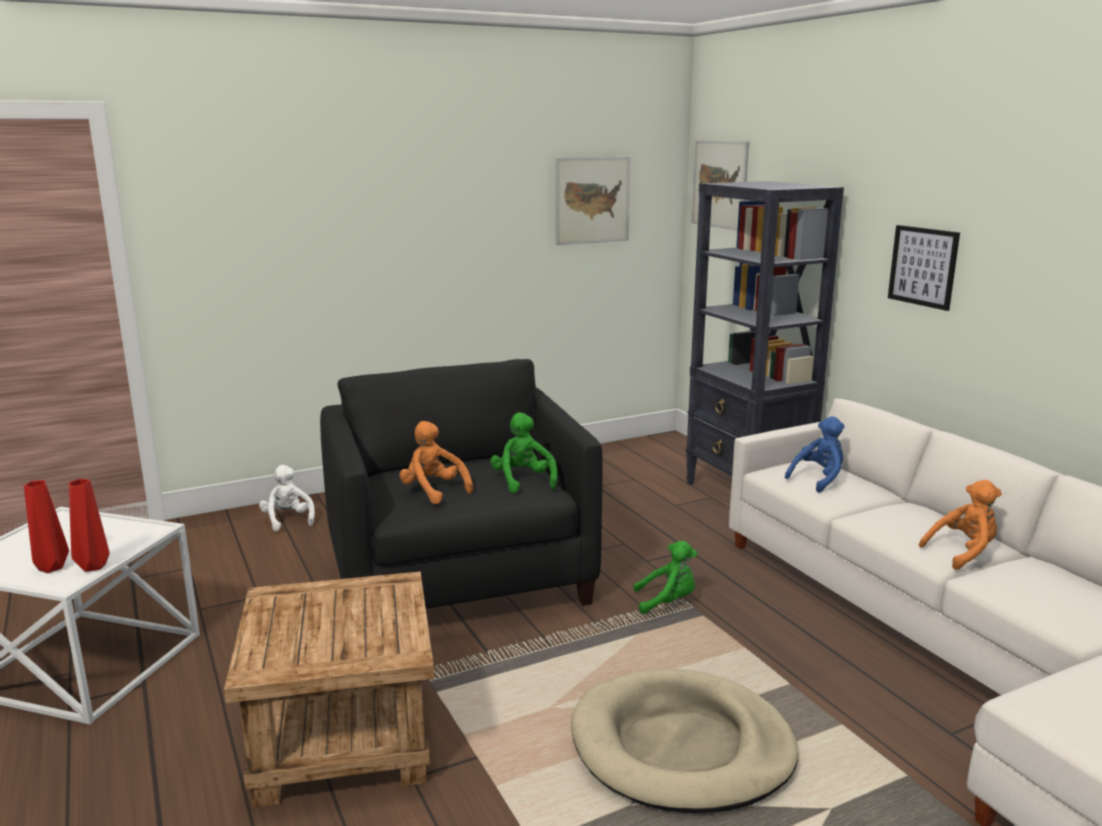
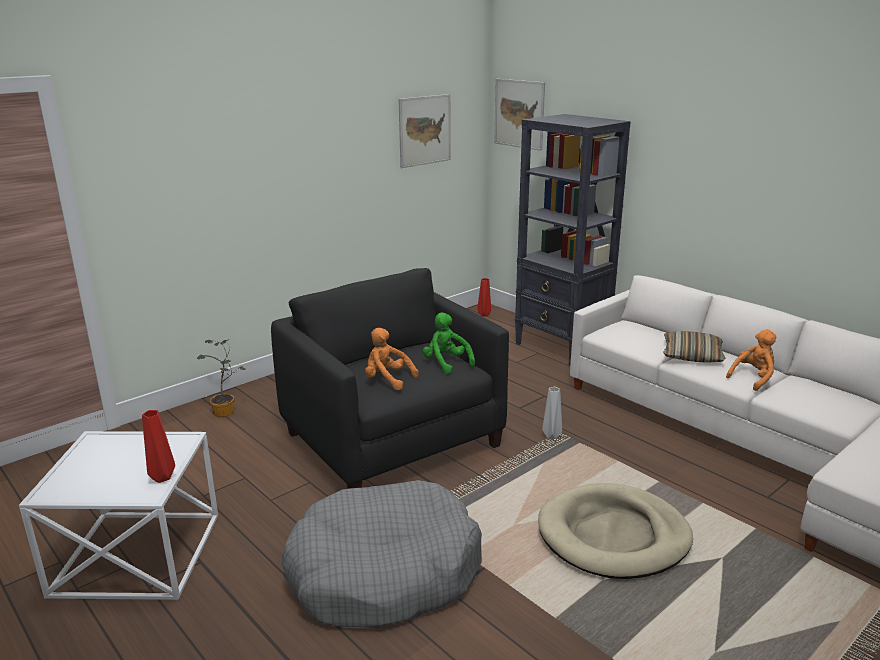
camera: 15 degrees left, 5 degrees up
red vase [24,480,69,573] -> red vase moved to [477,278,491,317]
brown side table [224,572,434,808] -> grey dog bed [282,480,482,629]
white plush toy [259,465,315,532] -> potted plant [197,340,245,417]
green plush toy [633,541,697,614] -> grey vase [542,387,562,439]
blue plush toy [785,416,845,493] -> none
picture [888,225,960,311] -> none
none -> pillow [663,331,725,363]

